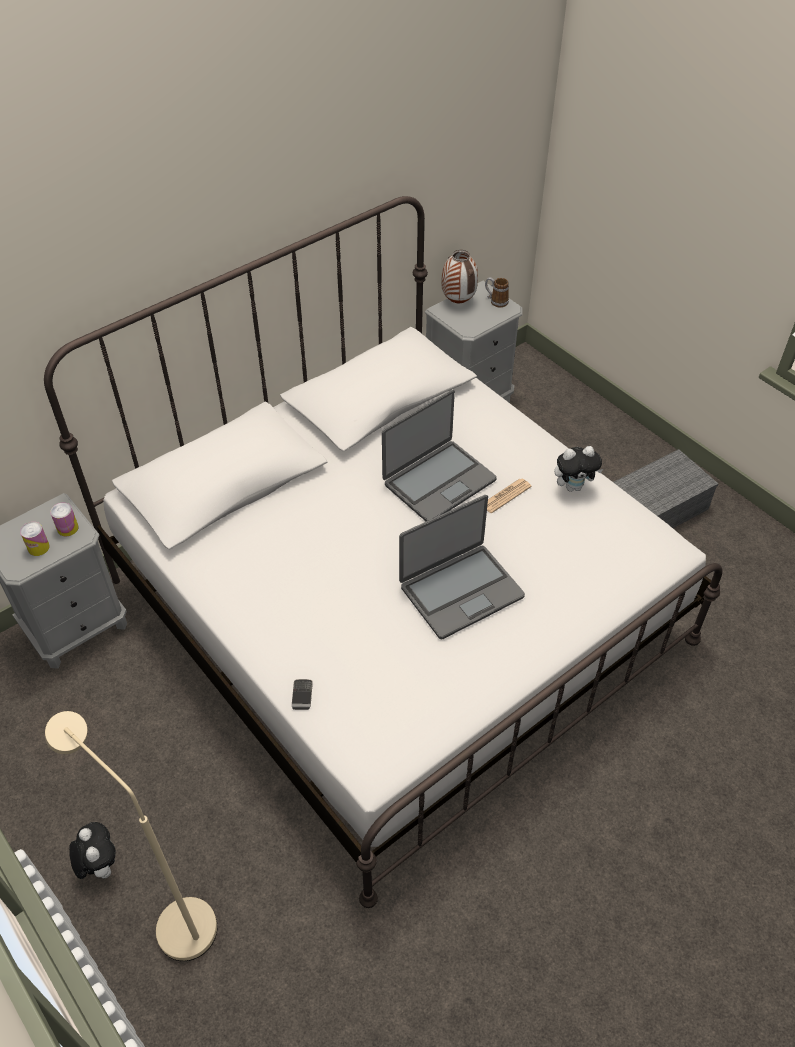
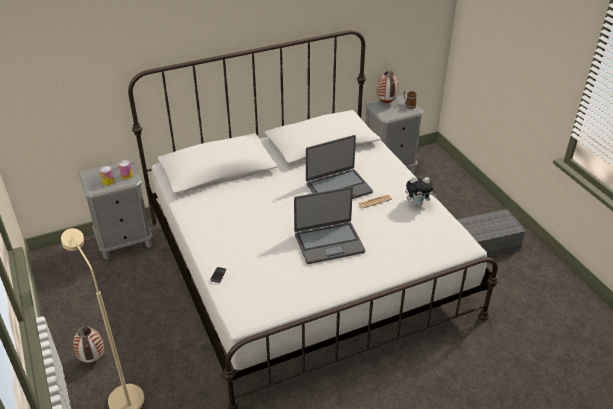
camera: 15 degrees right, 10 degrees down
plush toy [69,822,116,879] -> vase [73,326,104,363]

